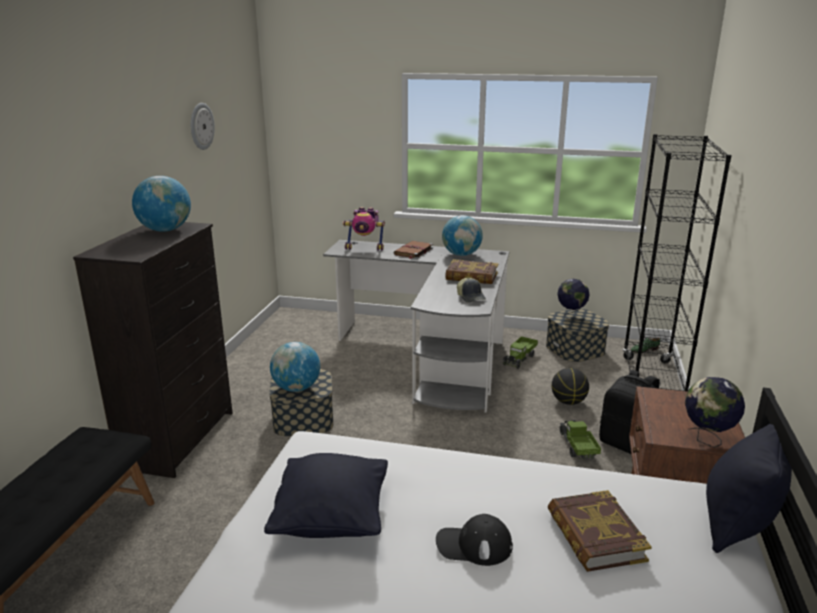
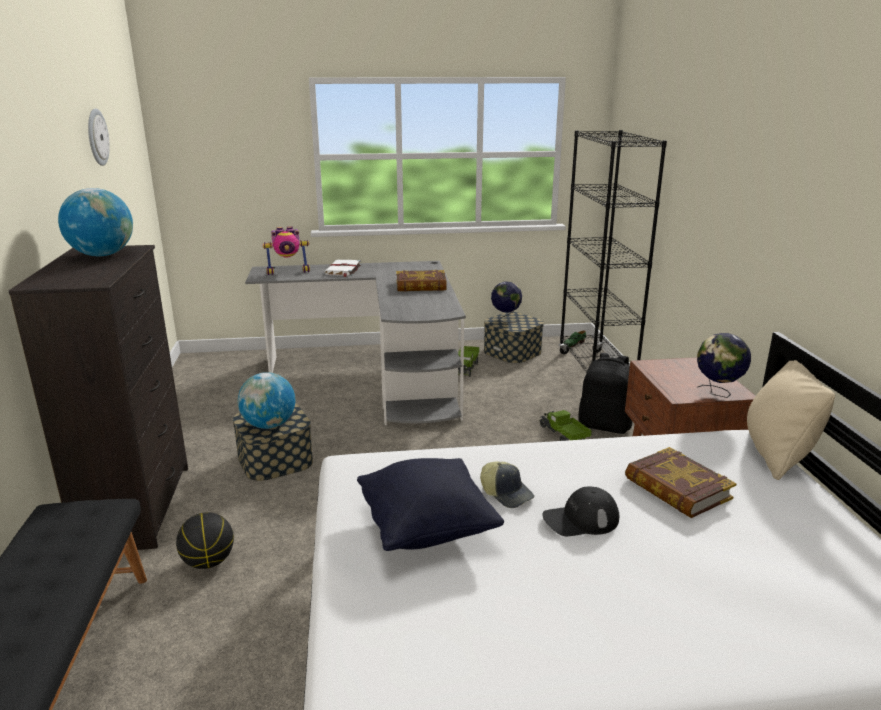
camera: 20 degrees left, 0 degrees up
brown book [393,241,433,259] -> white book [324,260,361,277]
globe [442,215,483,256] -> none
cap [457,278,486,303] -> cap moved to [480,461,535,508]
basketball [552,368,589,405] -> basketball moved to [176,512,234,569]
black pillow [706,424,792,553] -> beige pillow [747,360,835,480]

